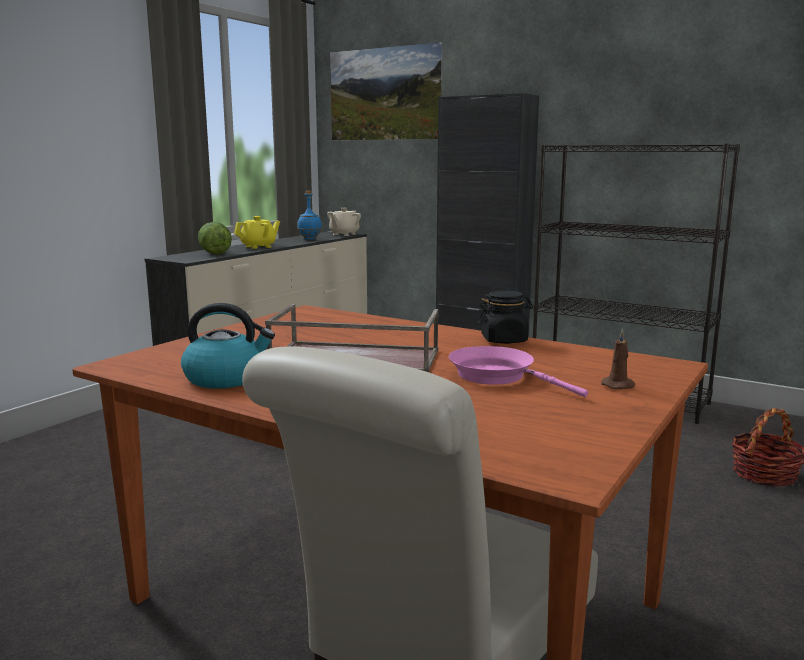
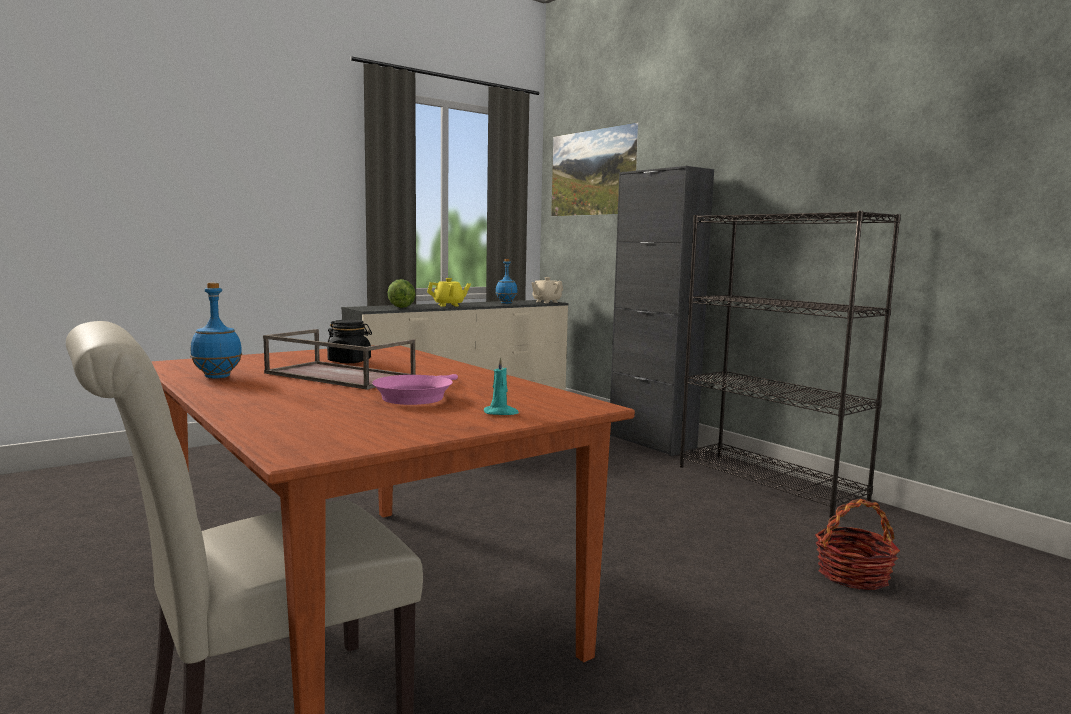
camera: 20 degrees right, 5 degrees down
kettle [181,303,275,389] -> blue bottle [190,283,242,378]
pink frying pan [449,346,588,397] -> pink frying pan turned 135 degrees counterclockwise [372,374,458,405]
black jar [478,291,533,344] -> black jar moved to [327,320,372,363]
brown candle [601,329,635,389] -> turquoise candle [484,357,519,415]

